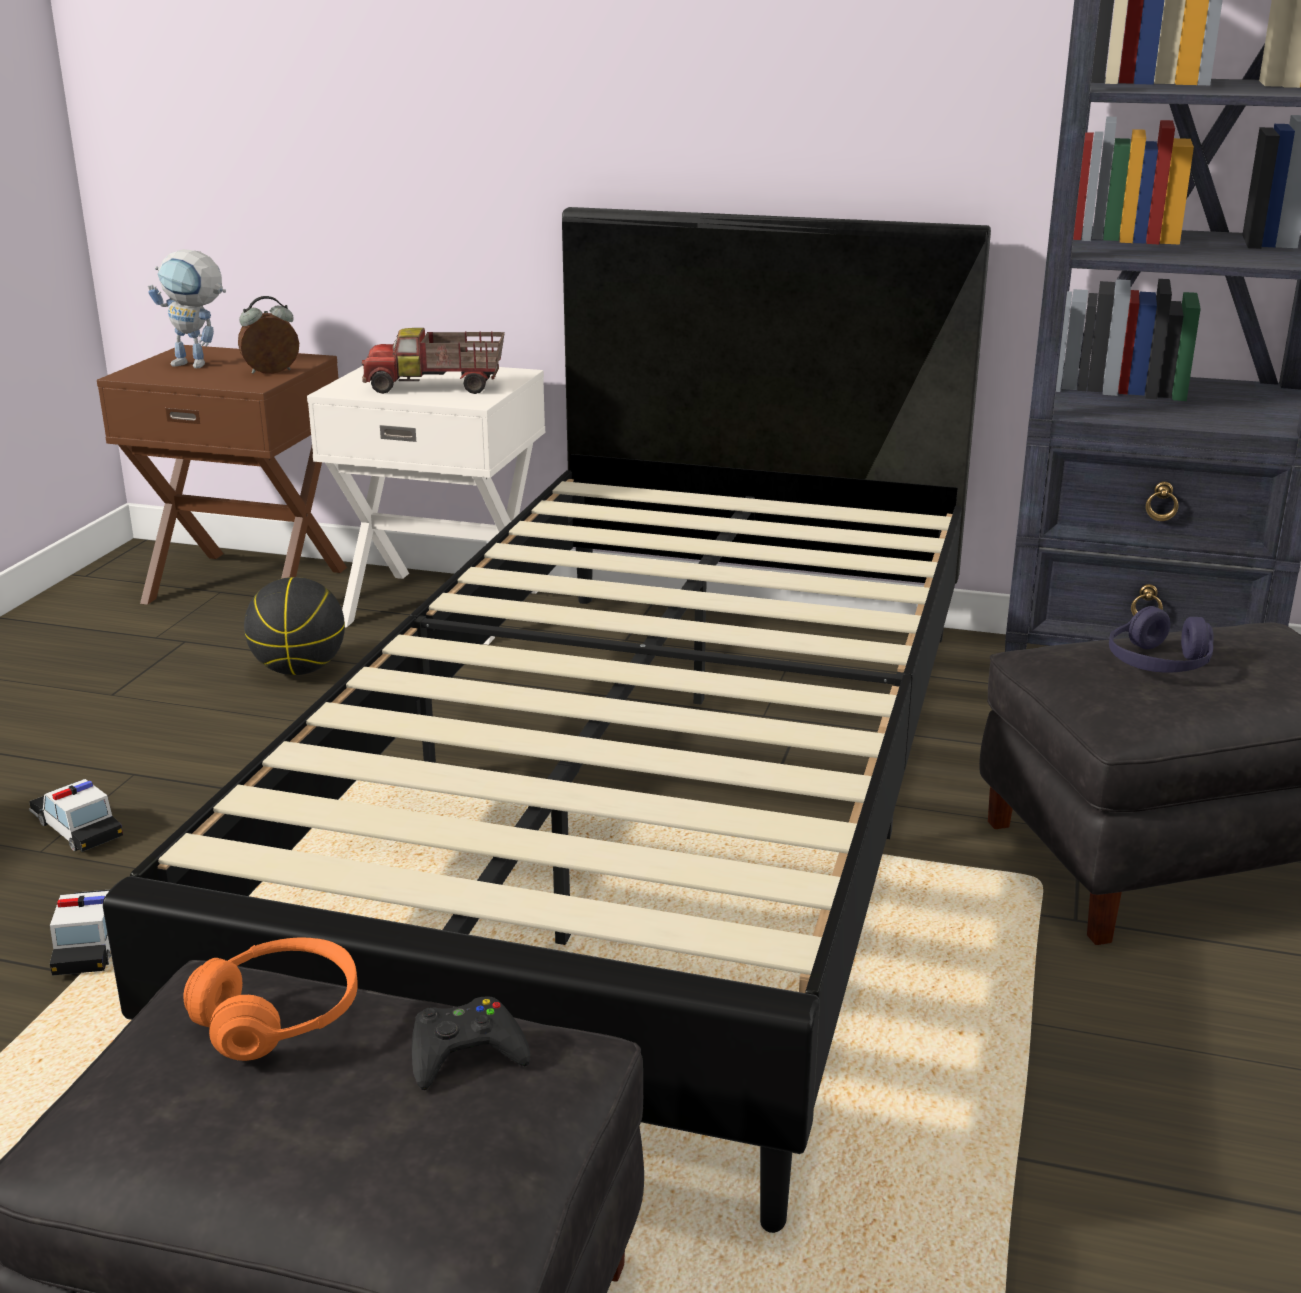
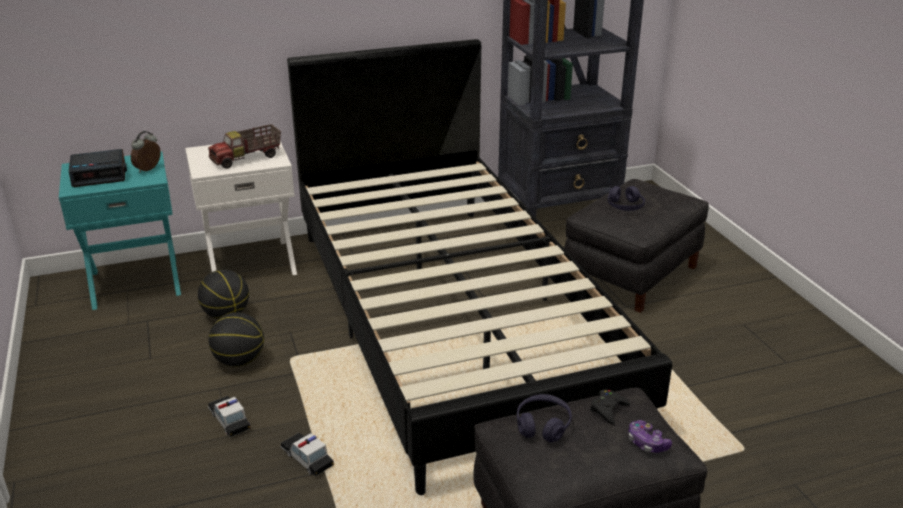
camera: 35 degrees left, 5 degrees up
toy car [29,779,123,852] -> toy car turned 45 degrees clockwise [208,396,250,437]
brown nightstand [97,345,347,605] -> turquoise nightstand [59,152,181,310]
toy robot [148,249,226,368] -> alarm clock [69,149,127,187]
orange headphones [184,938,358,1061] -> purple headphones [517,394,572,443]
none -> basketball [209,312,264,367]
none -> game controller [628,420,672,453]

